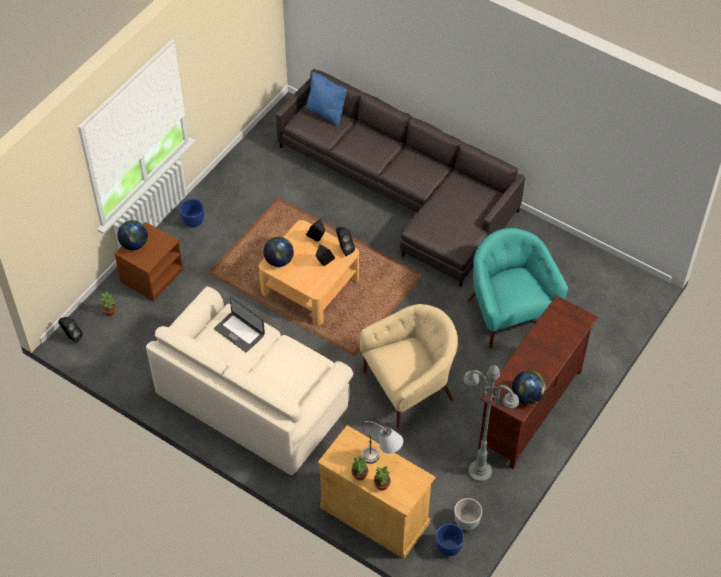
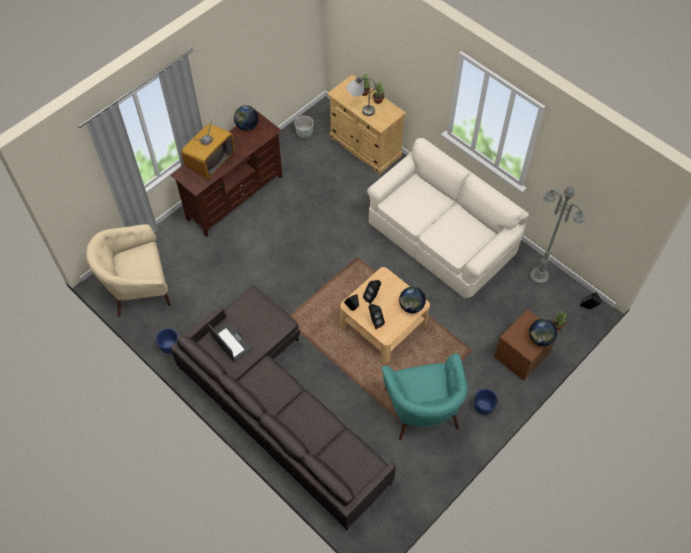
camera: 170 degrees left, 5 degrees up
laptop [214,296,265,353] -> laptop moved to [208,322,253,361]
blue pillow [305,72,347,126] -> none
beige armchair [360,304,458,428] -> beige armchair moved to [86,224,171,317]
blue planter [436,524,464,556] -> blue planter moved to [156,328,178,354]
grey floor lamp [464,365,519,482] -> grey floor lamp moved to [530,186,586,284]
turquoise armchair [467,228,568,348] -> turquoise armchair moved to [381,353,468,440]
none -> television [181,120,235,179]

